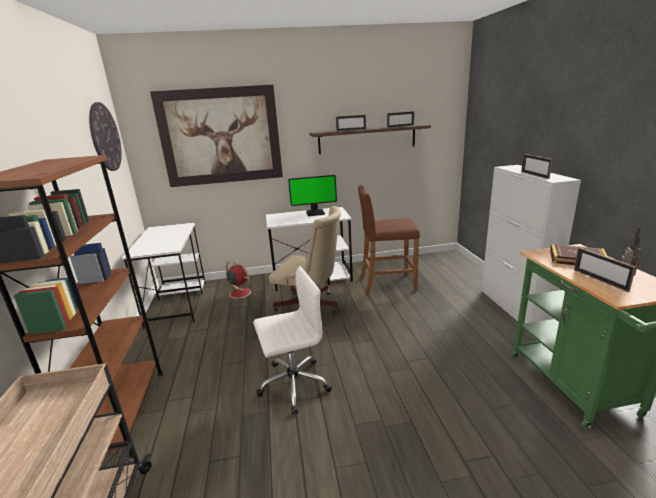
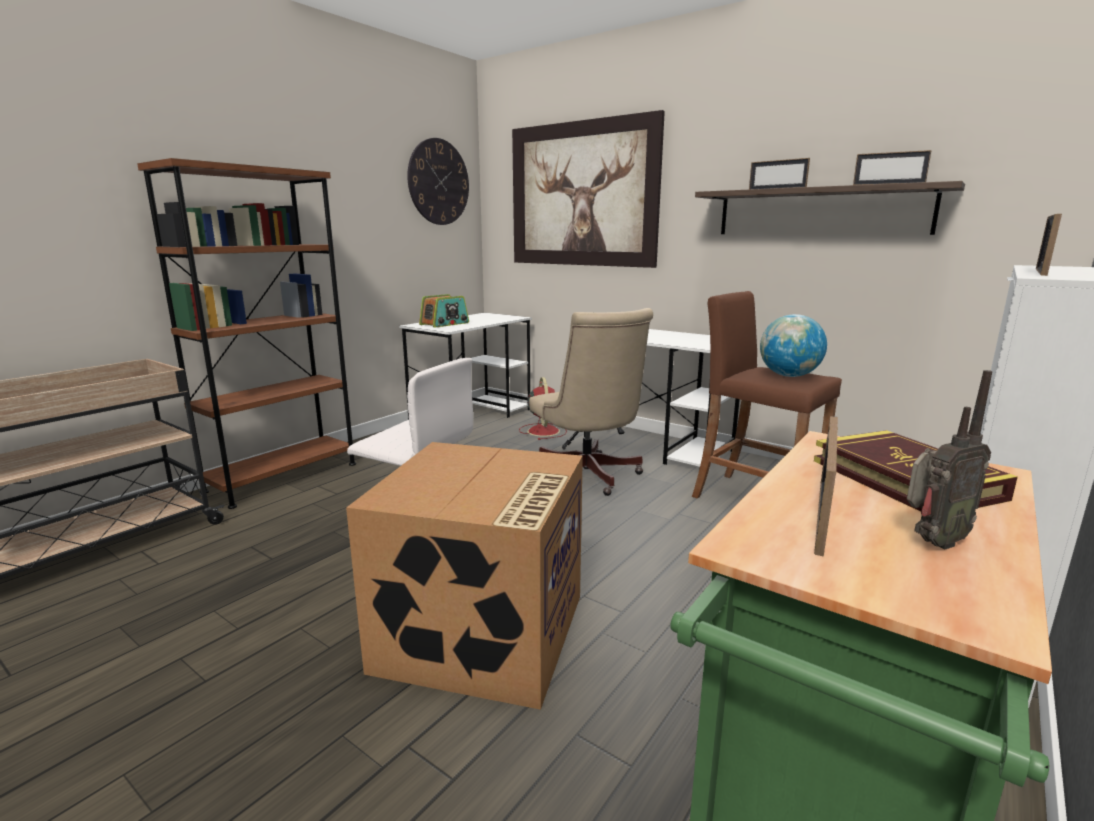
camera: 45 degrees right, 5 degrees down
monitor [288,175,337,216] -> none
none -> cardboard box [346,442,583,710]
none -> radio [419,294,469,328]
none -> globe [760,314,827,377]

